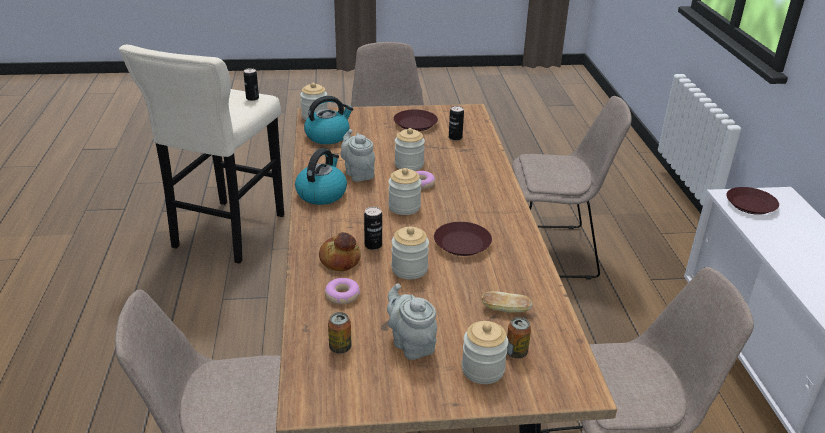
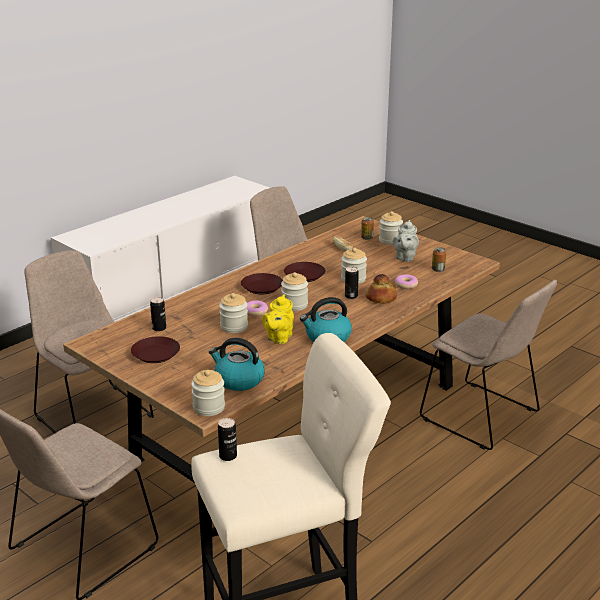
camera: 130 degrees left, 5 degrees down
grey teapot [340,129,375,182] -> yellow teapot [262,294,294,344]
brown plate [726,187,779,215] -> brown plate moved to [241,273,283,294]

